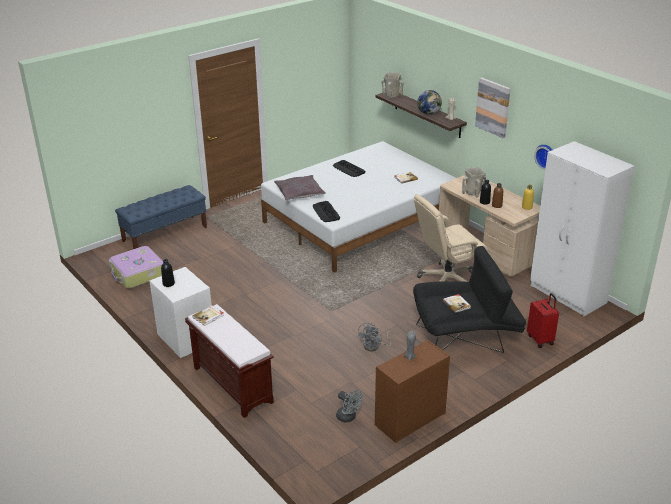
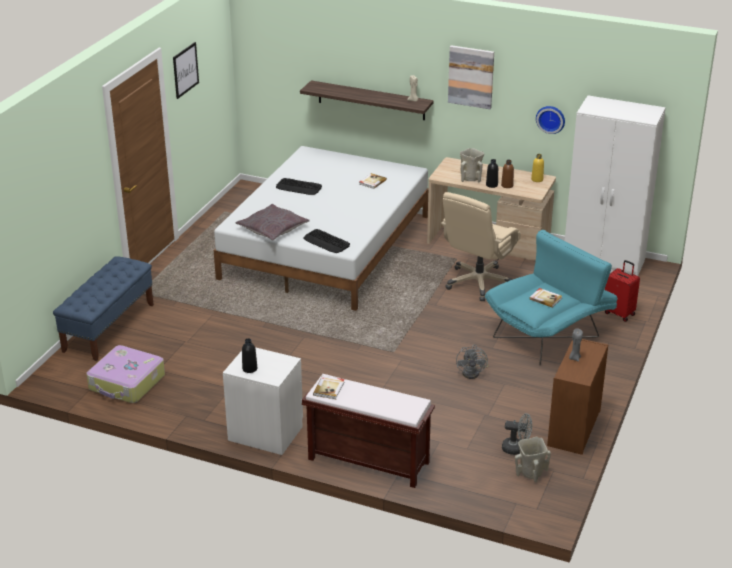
camera: 30 degrees left, 0 degrees up
beige vase [382,72,403,99] -> beige vase moved to [515,437,551,482]
black armchair [413,246,526,353] -> turquoise armchair [485,230,618,365]
globe [417,90,442,115] -> none
none -> picture [173,42,199,99]

